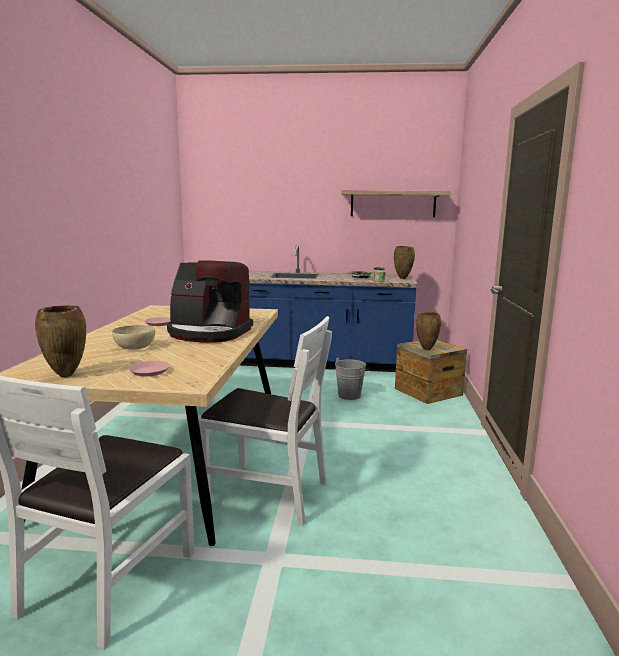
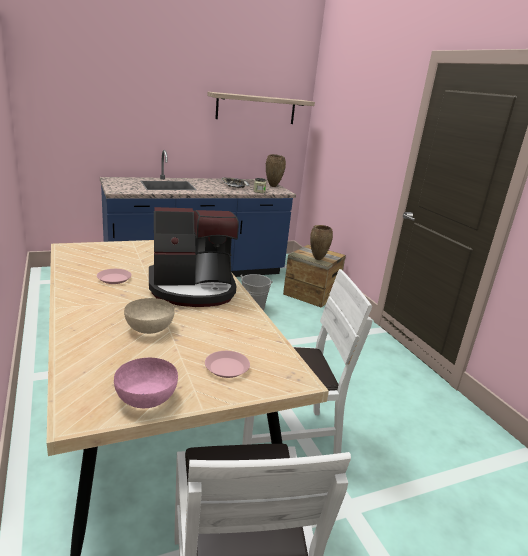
camera: 30 degrees left, 10 degrees up
brown vase [35,305,86,377] -> pink bowl [114,357,178,408]

